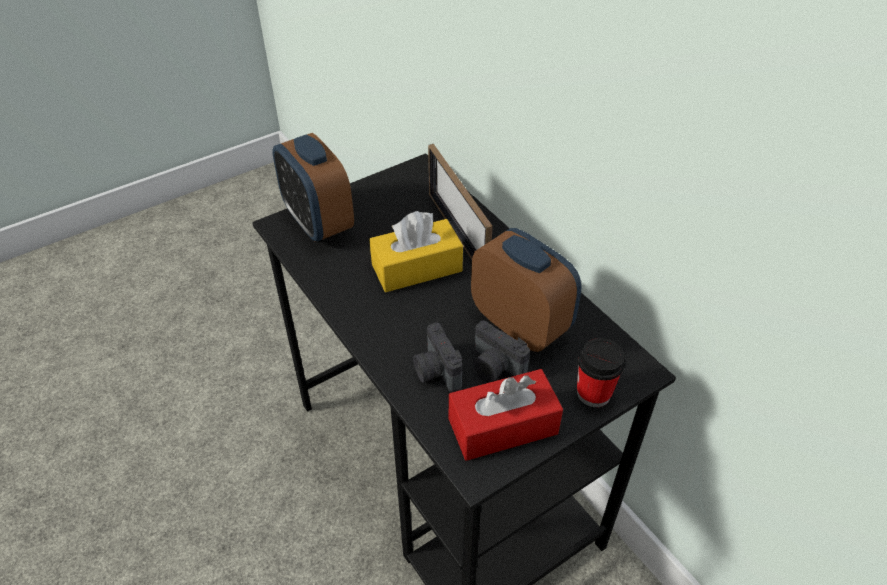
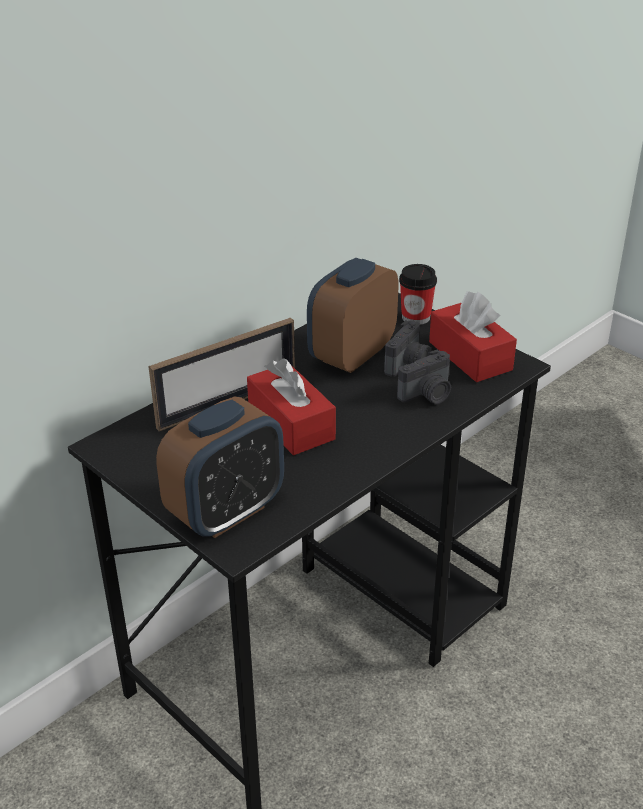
camera: 100 degrees left, 10 degrees down
yellow tissue box [369,211,463,292] -> red tissue box [247,358,336,455]

